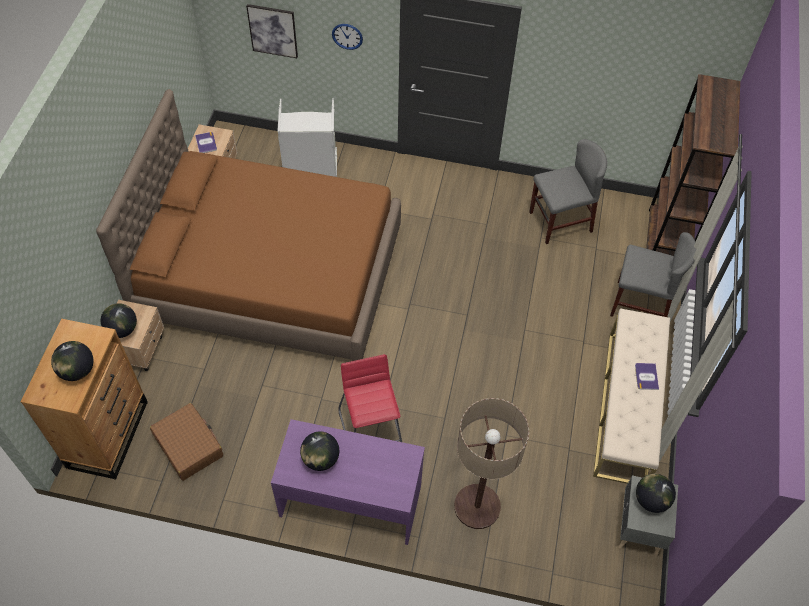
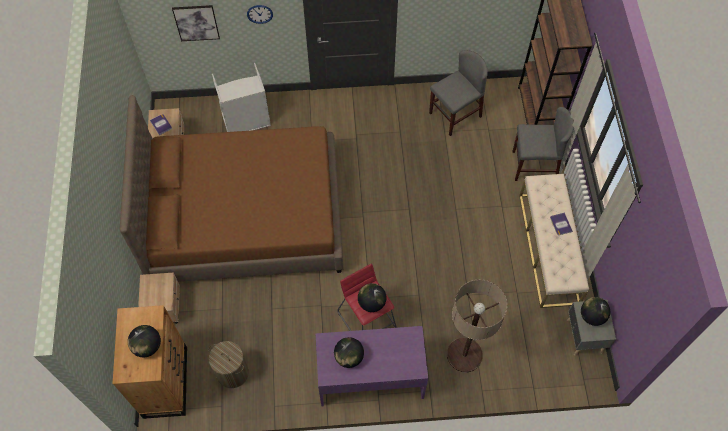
camera: 15 degrees left, 5 degrees up
globe [101,303,137,338] -> globe moved to [358,283,387,312]
brown suitcase [150,403,223,481] -> laundry basket [208,341,249,388]

